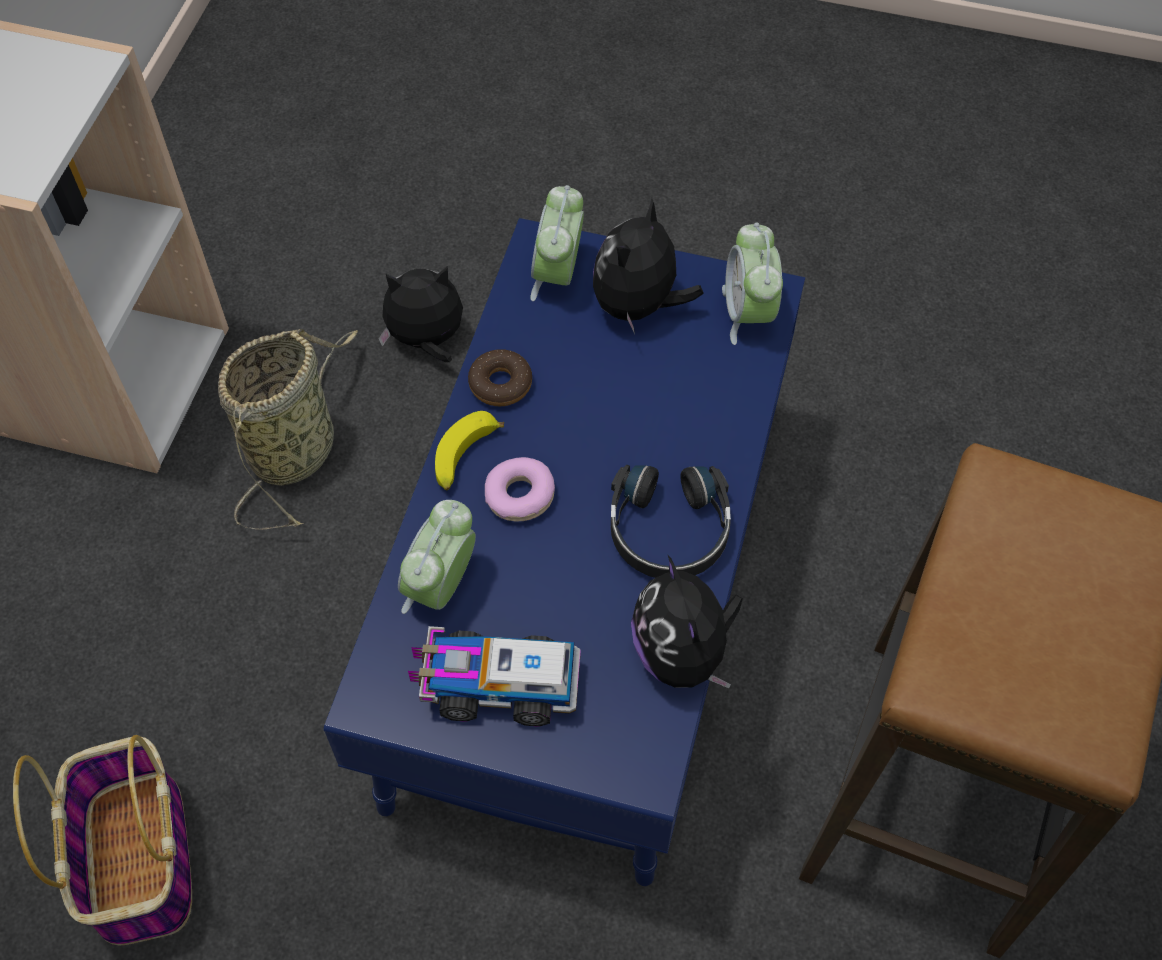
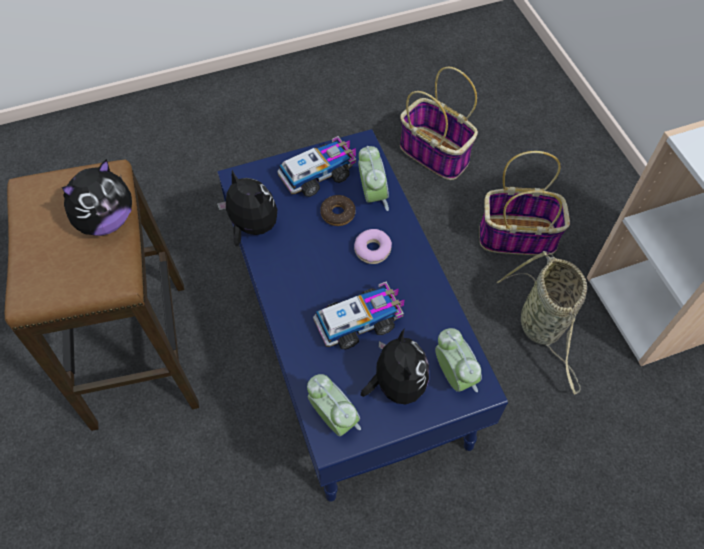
camera: 145 degrees right, 0 degrees up
plush toy [378,267,463,362] -> plush toy moved to [62,159,132,236]
banana [435,411,504,490] -> none
donut [468,349,532,406] -> donut moved to [320,195,356,226]
black headphones [611,465,731,578] -> none
none -> toy truck [313,282,405,349]
none -> basket [480,151,570,255]

